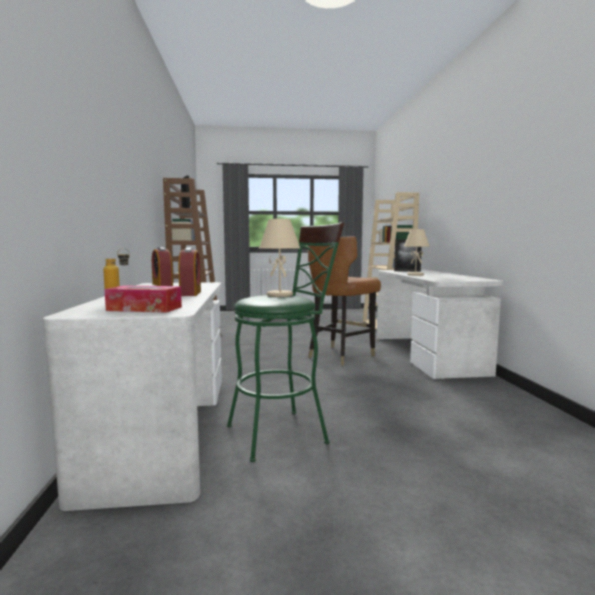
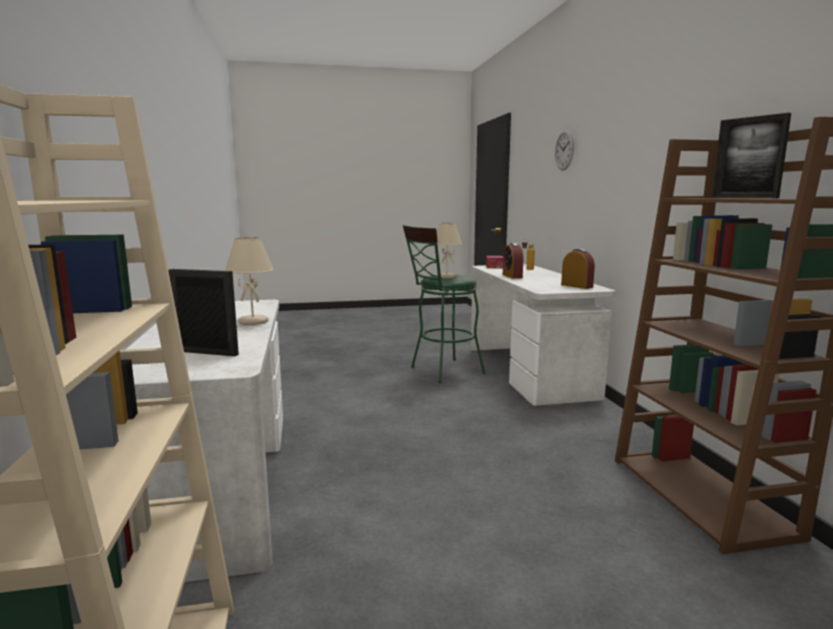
camera: 175 degrees right, 5 degrees up
brown chair [308,236,381,366] -> none
none -> wall clock [555,130,574,171]

